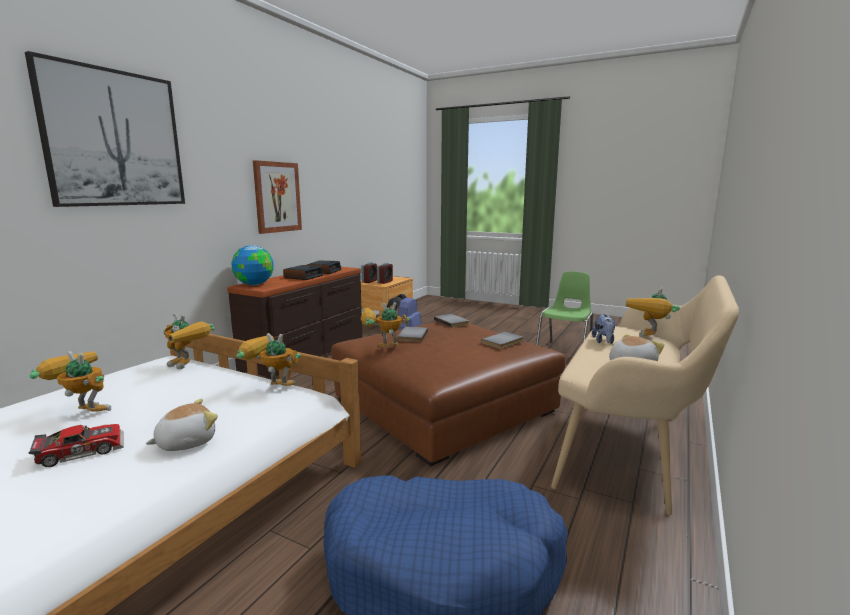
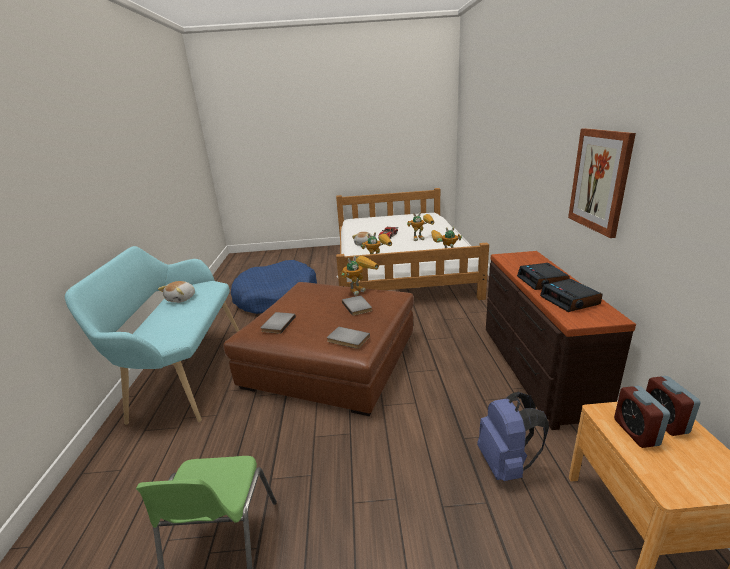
camera: 150 degrees right, 10 degrees up
picture [25,51,185,207] -> none
globe [231,245,274,285] -> none
beige bench [551,275,739,515] -> turquoise bench [65,246,239,425]
plush toy [592,314,615,344] -> none
toy robot [626,287,680,337] -> none

